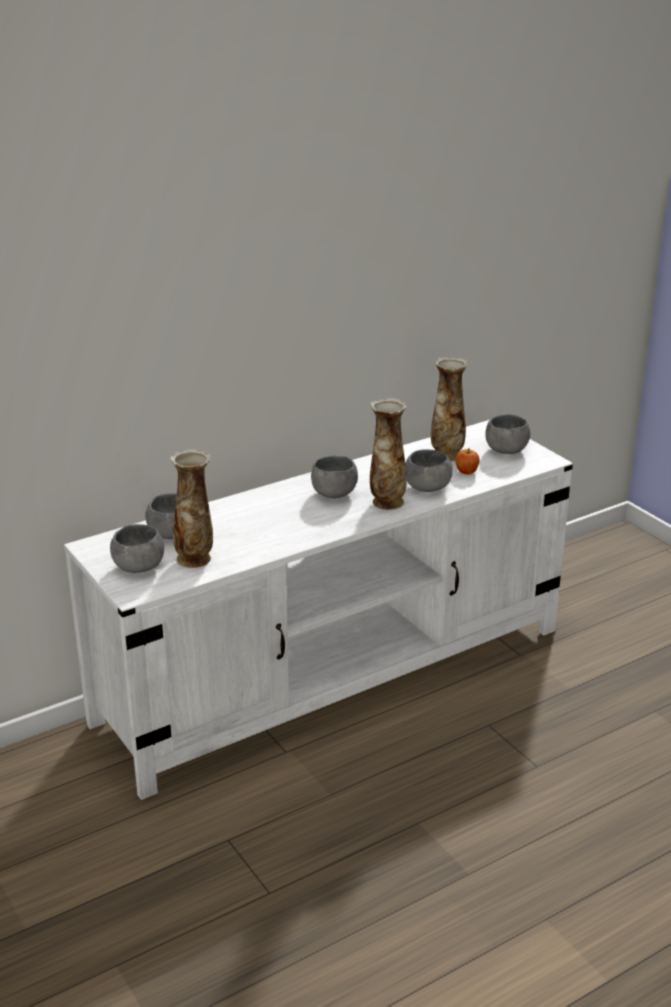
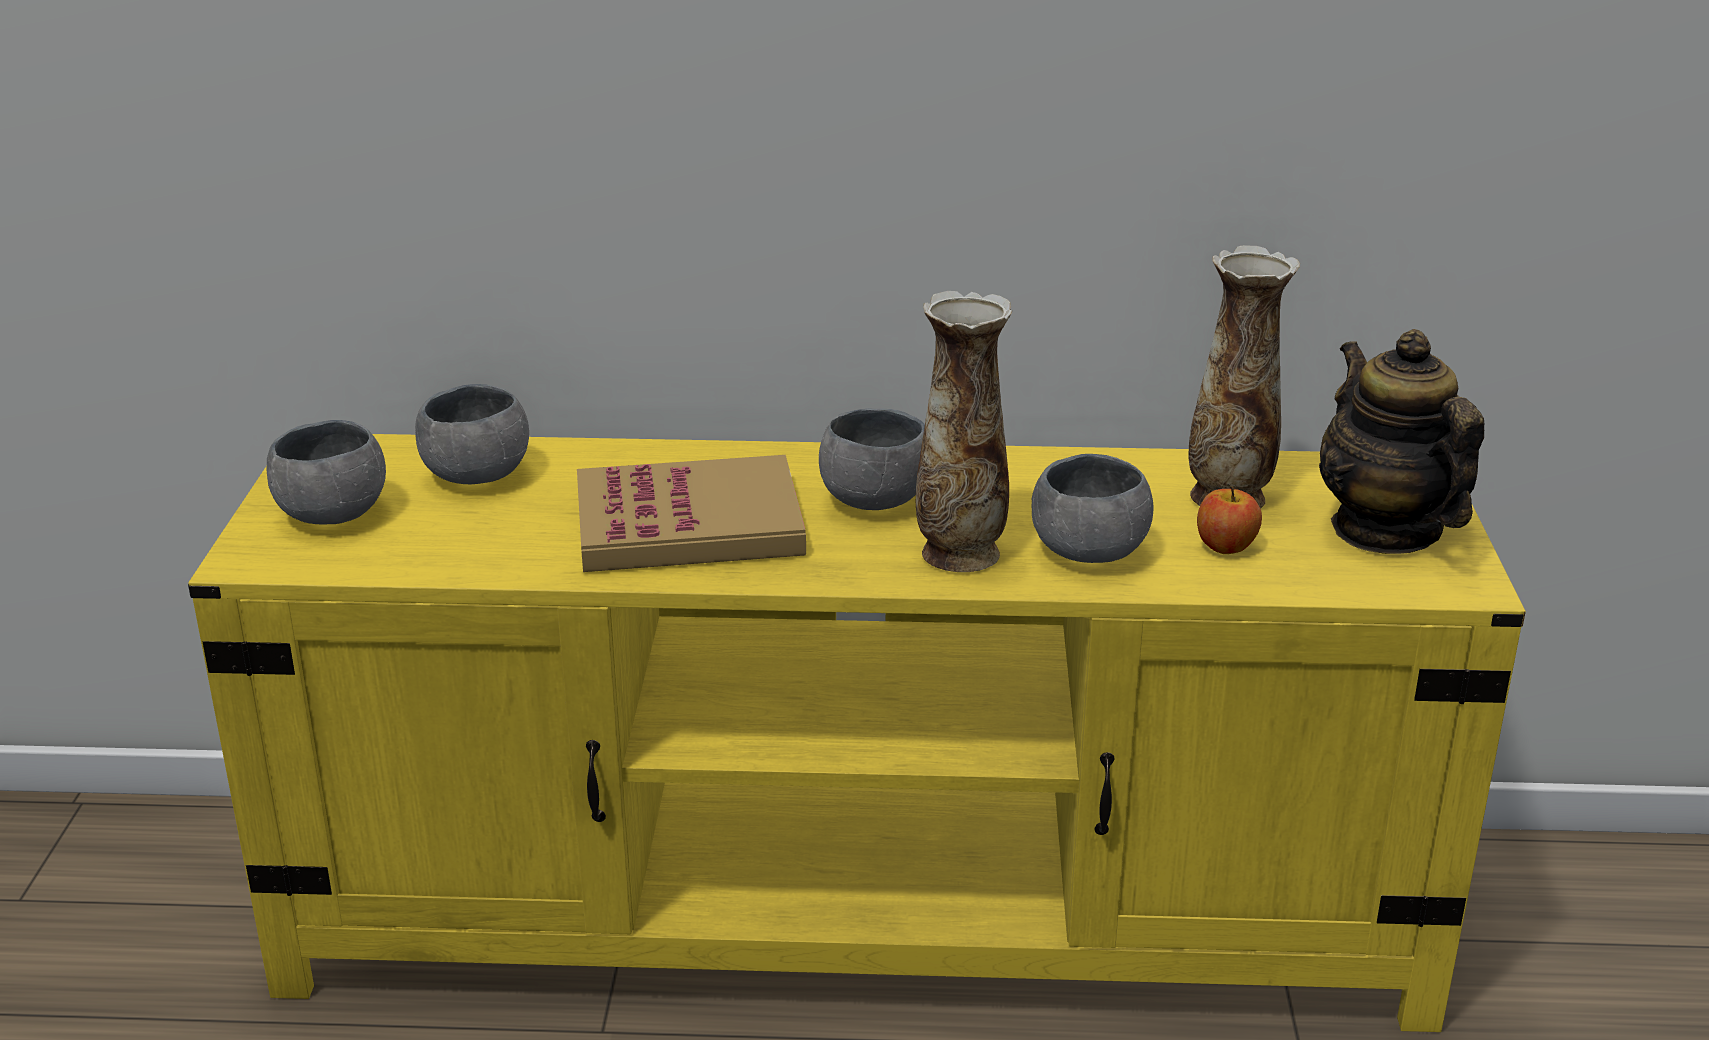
camera: 35 degrees right, 0 degrees up
white tv stand [64,420,573,800] -> yellow tv stand [188,434,1526,1032]
vase [170,449,213,568] -> none
grey bowl [486,414,530,454] -> teapot [1319,329,1484,554]
none -> book [577,455,806,572]

